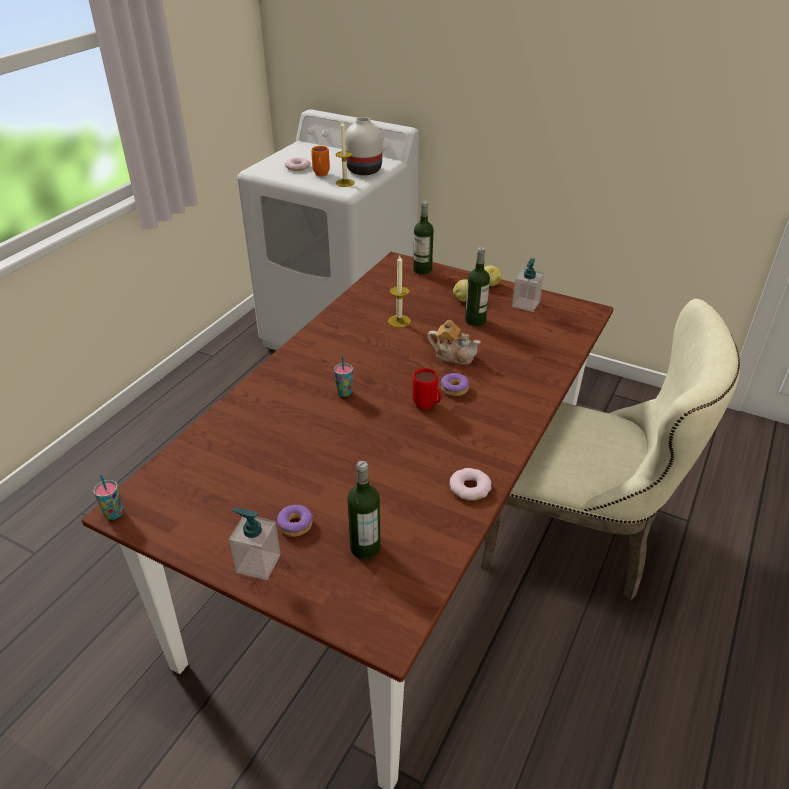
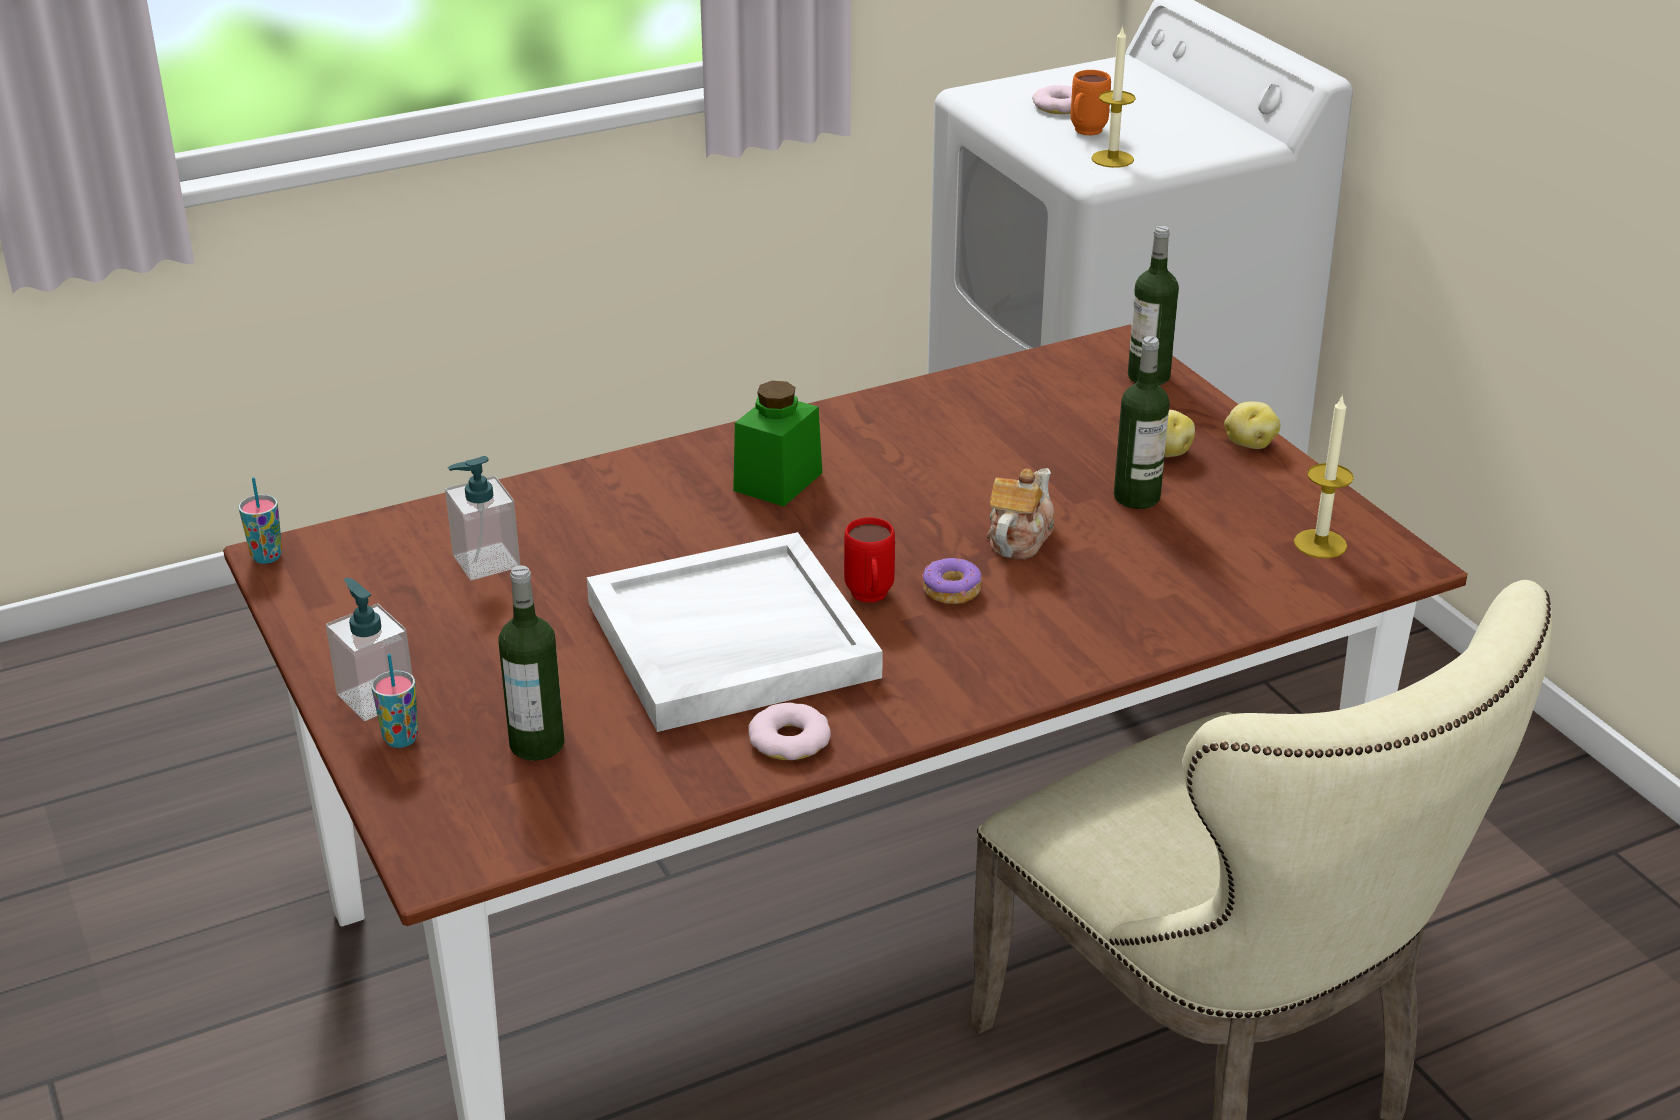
camera: 35 degrees right, 5 degrees down
donut [277,505,313,537] -> none
cup [334,356,353,397] -> cup moved to [371,654,418,748]
white vase [345,117,382,175] -> none
candle [388,255,411,328] -> candle moved to [1294,394,1354,558]
teapot [427,320,481,365] -> teapot turned 120 degrees counterclockwise [986,468,1055,559]
soap dispenser [512,258,544,312] -> soap dispenser moved to [445,456,520,580]
none -> white tray [587,532,883,732]
none -> green jar [733,381,822,507]

